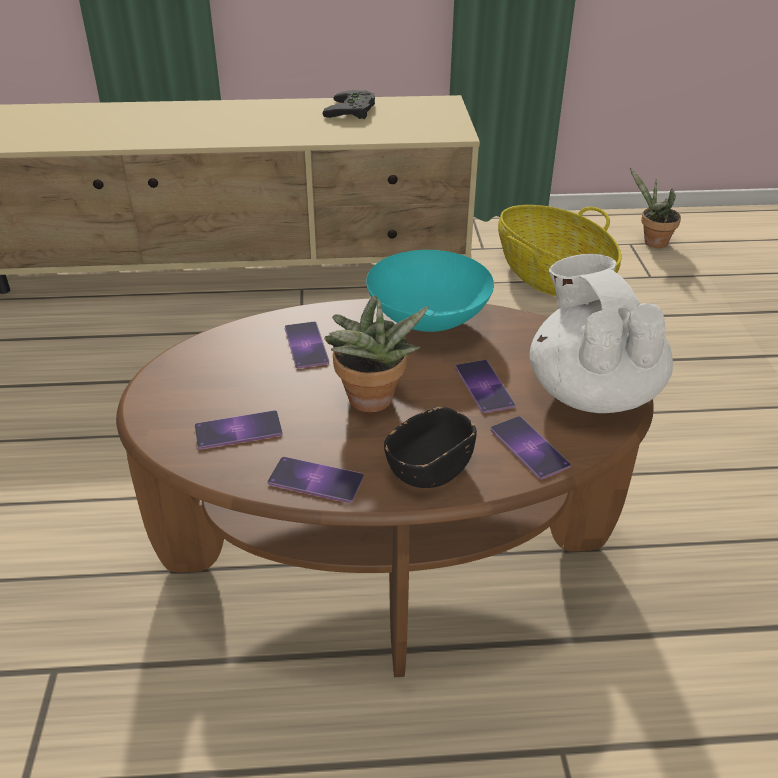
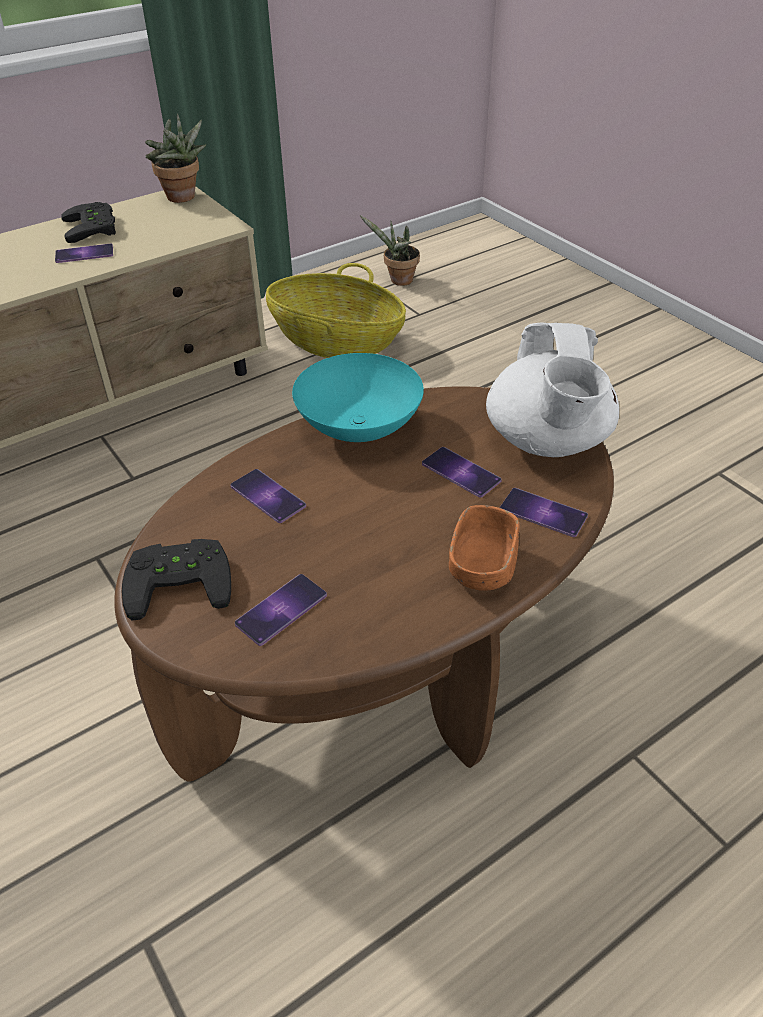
camera: 30 degrees left, 5 degrees up
phone [267,457,364,503] -> phone moved to [55,244,113,263]
potted plant [324,295,429,413] -> potted plant moved to [145,114,206,203]
black bowl [384,407,477,488] -> orange bowl [449,505,520,591]
white teapot [529,254,673,413] -> white teapot turned 135 degrees counterclockwise [486,323,619,457]
none -> black game controller [122,539,231,620]

